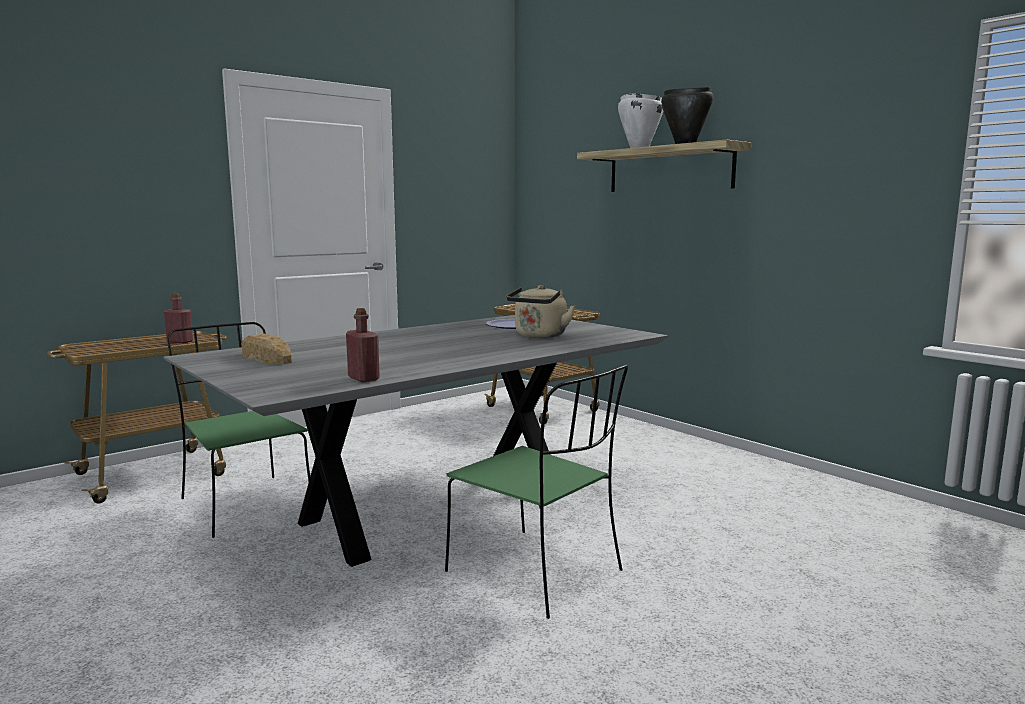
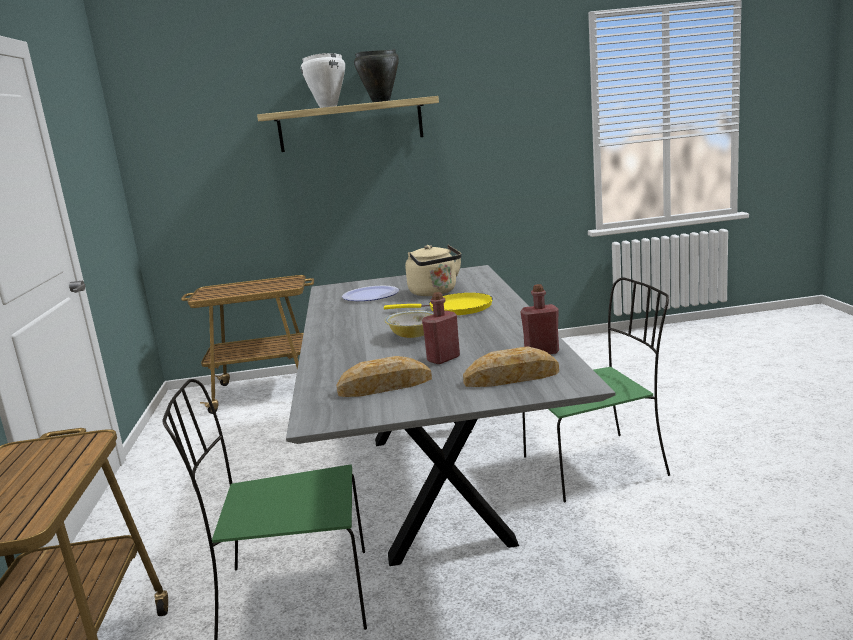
camera: 55 degrees left, 5 degrees up
red bottle [164,293,193,343] -> red bottle moved to [422,292,460,364]
none -> yellow frying pan [384,293,493,315]
none -> bowl [385,311,434,338]
none -> bread [463,346,559,387]

